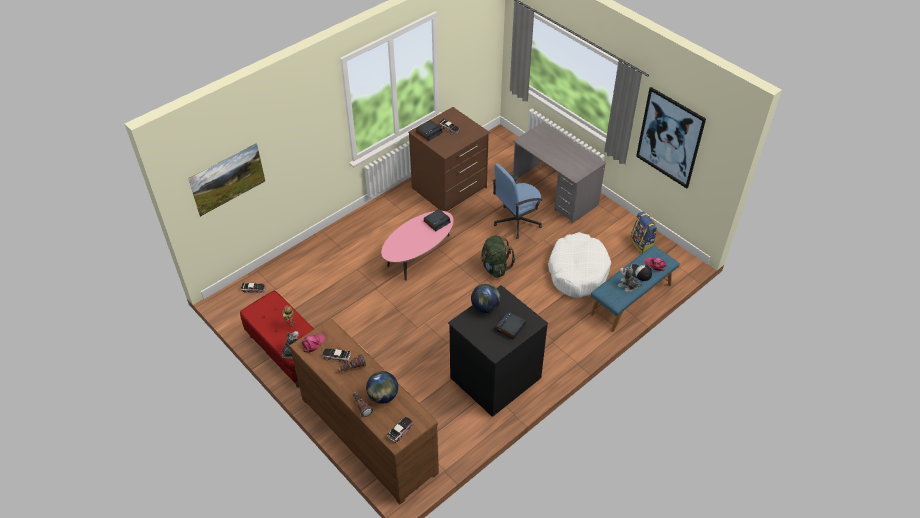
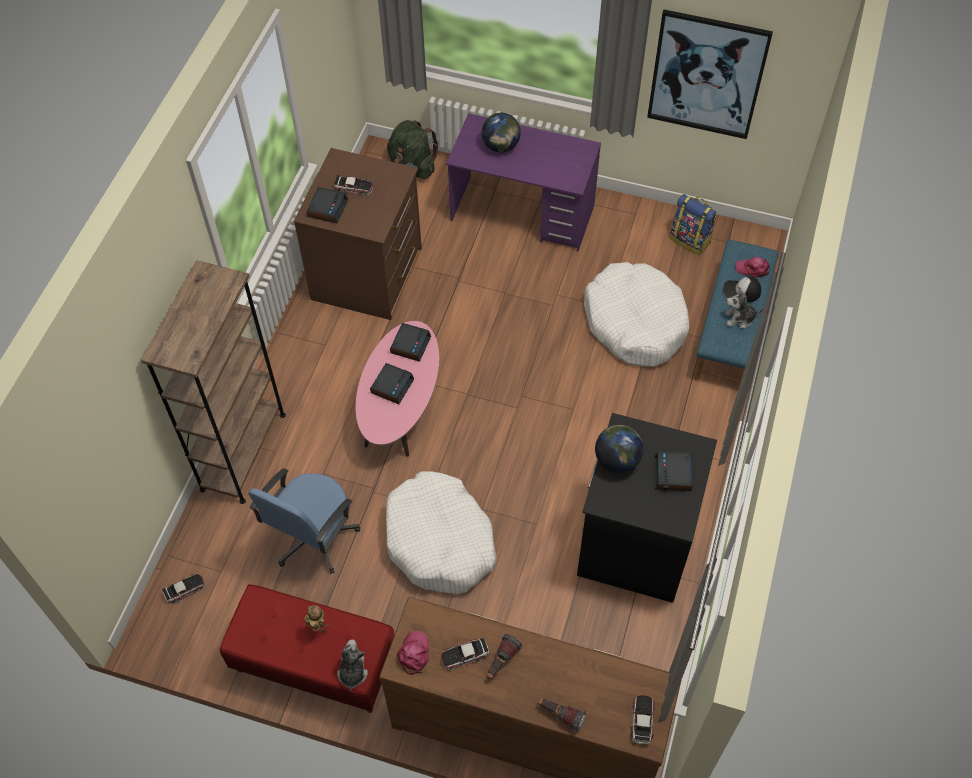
camera: 30 degrees left, 10 degrees up
picture [188,143,265,217] -> none
globe [366,371,398,404] -> globe moved to [482,113,521,152]
green backpack [480,236,515,278] -> green backpack moved to [387,120,439,179]
blue office chair [492,163,543,239] -> blue office chair moved to [248,468,361,574]
grey desk [513,122,606,223] -> purple desk [446,113,601,251]
none -> brown bookcase [141,260,286,504]
none -> alarm clock [370,363,414,404]
none -> white dog bed [386,471,497,594]

